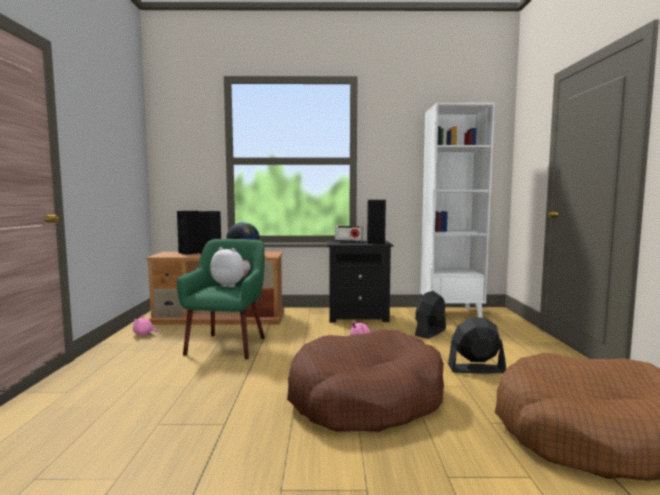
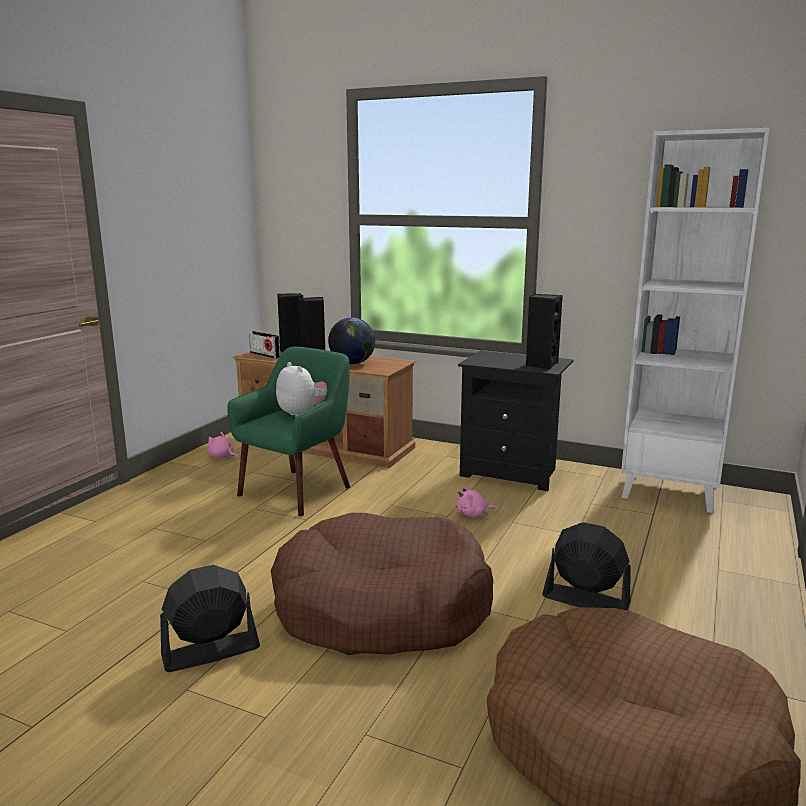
camera: 25 degrees right, 10 degrees up
radio [335,226,362,242] -> radio moved to [249,331,280,359]
black fan [415,291,446,339] -> black fan moved to [160,565,260,672]

